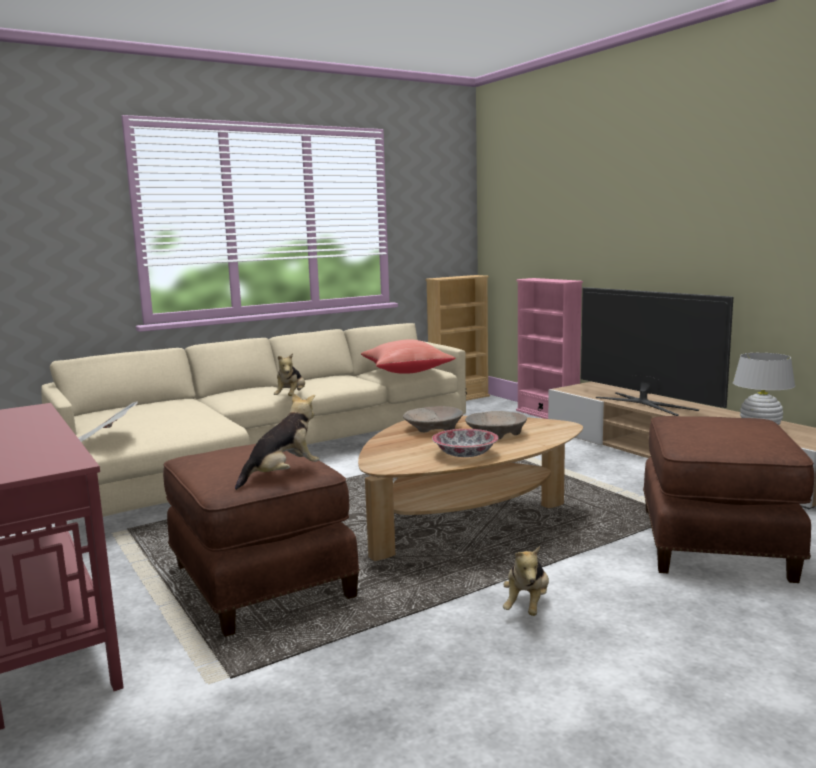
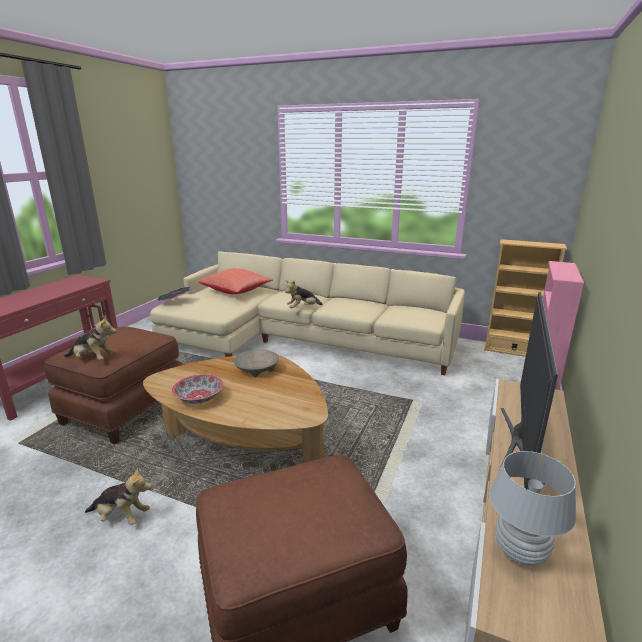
camera: 55 degrees right, 10 degrees up
red pillow [361,339,456,374] -> red pillow moved to [198,268,273,294]
beige bowl [465,411,527,439] -> none
plush toy [503,546,549,616] -> plush toy turned 150 degrees counterclockwise [85,467,152,525]

